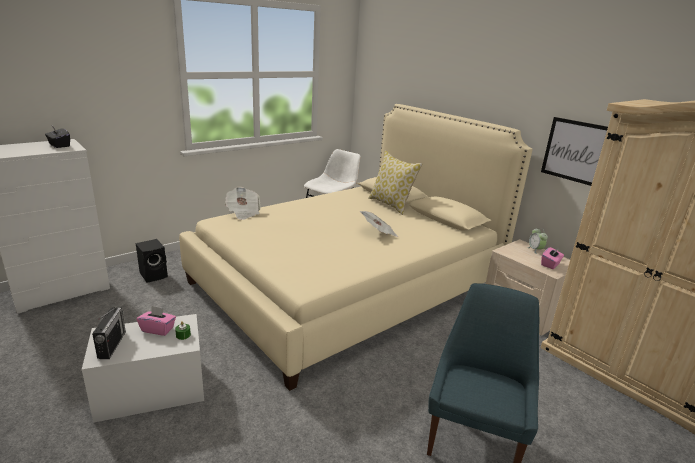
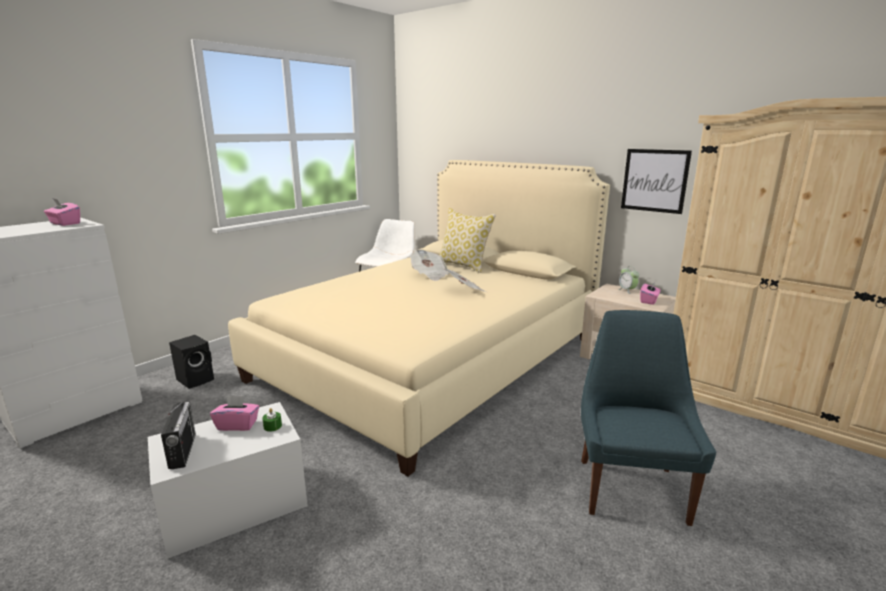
camera: 10 degrees left, 5 degrees down
black tissue box [45,126,70,148] -> pink tissue box [44,199,80,226]
newspaper [225,187,260,220] -> newspaper moved to [410,249,449,281]

